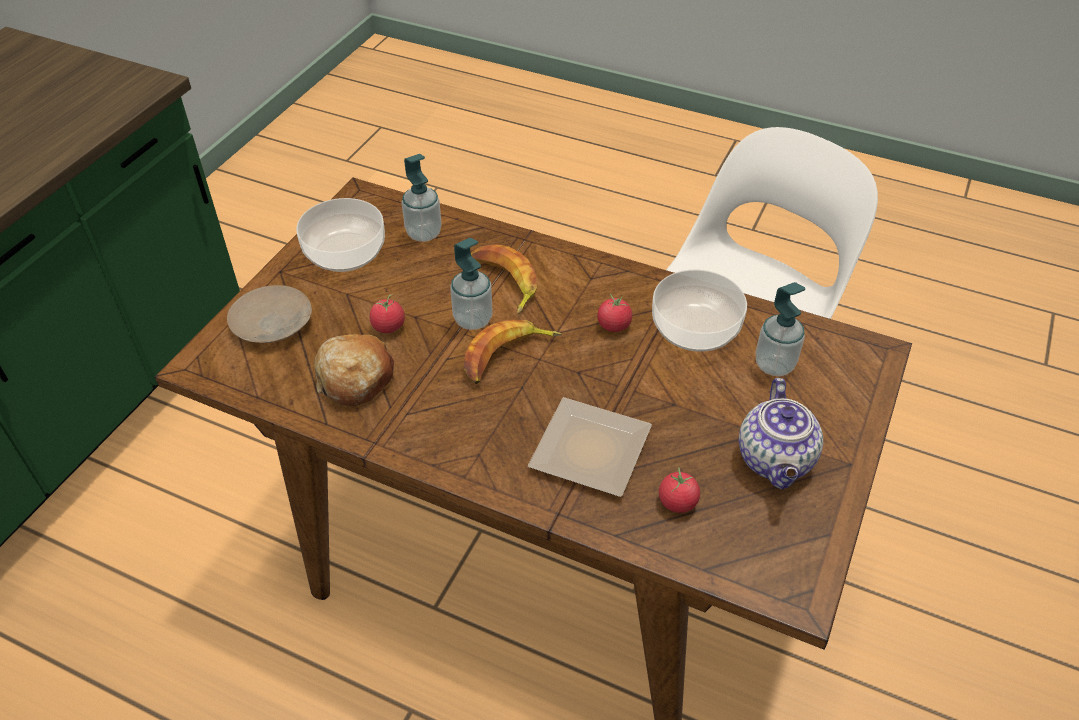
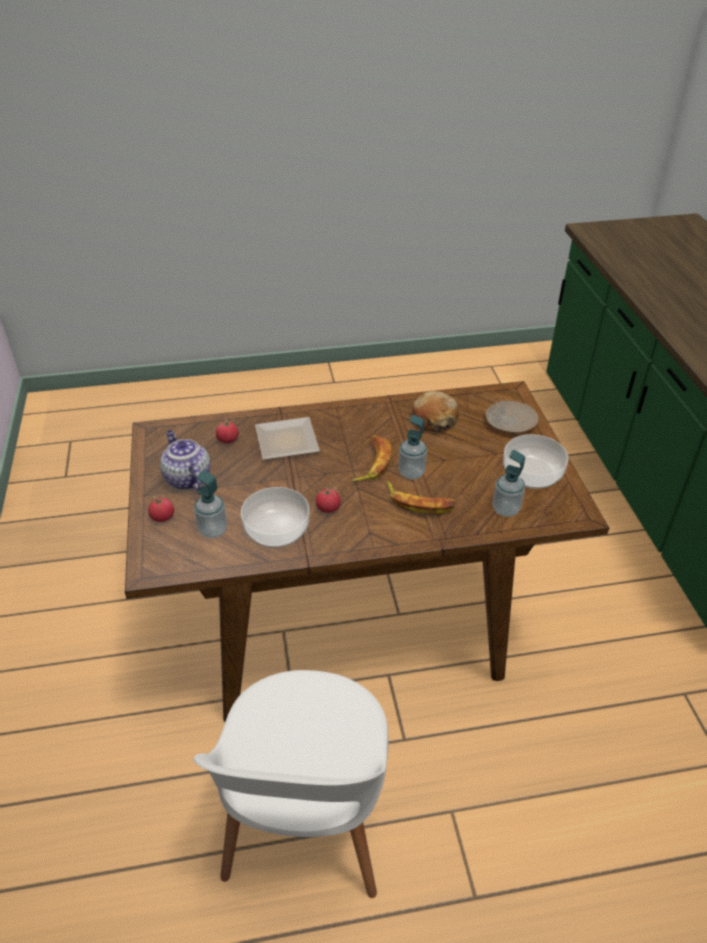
camera: 145 degrees right, 5 degrees down
tomato [369,294,405,333] -> tomato moved to [148,496,174,522]

